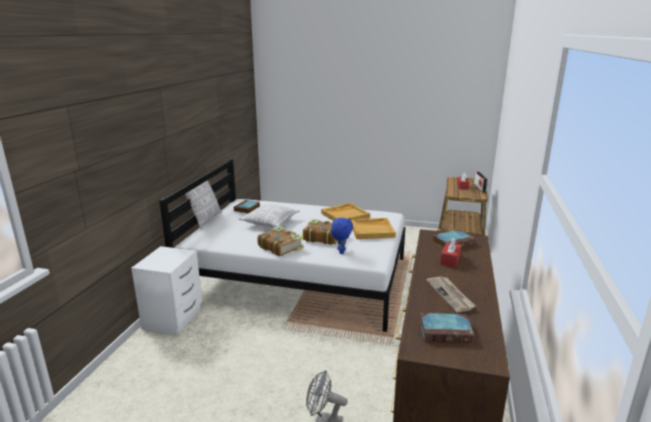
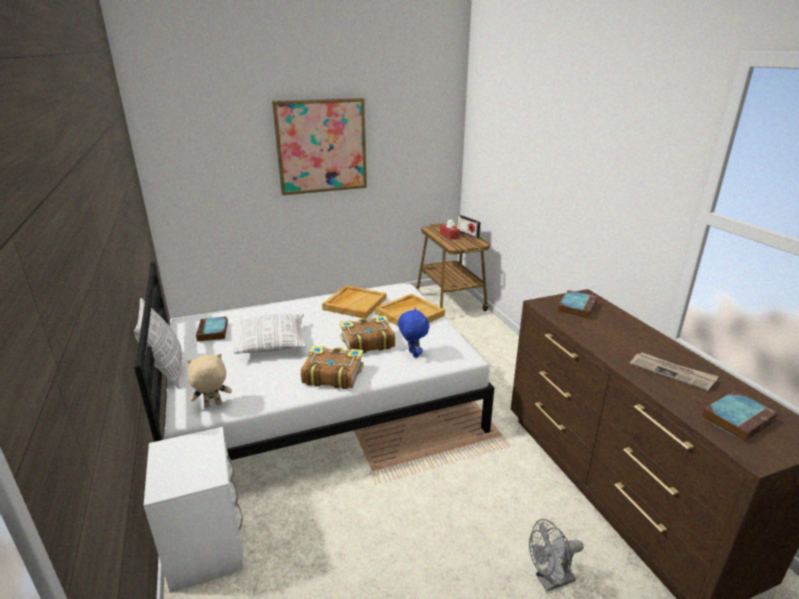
camera: 35 degrees left, 5 degrees up
red tissue box [440,238,461,268] -> none
none -> beige plush toy [187,354,232,408]
none -> picture [272,98,367,195]

